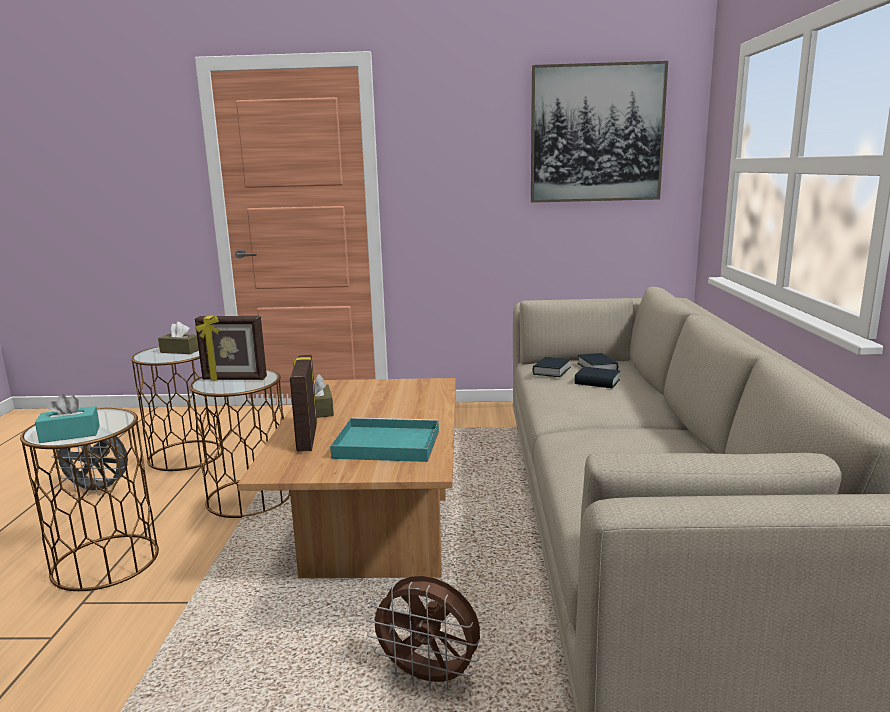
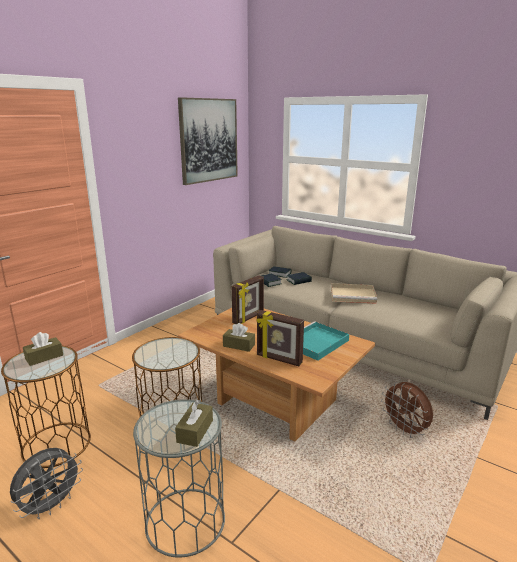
camera: 55 degrees left, 5 degrees up
brown side table [20,408,159,591] -> grey side table [133,399,225,557]
turquoise tissue box [35,394,100,443] -> brown tissue box [175,399,213,447]
picture frame [195,316,267,381] -> picture frame moved to [232,275,264,324]
brown fan [366,576,480,691] -> brown fan turned 90 degrees clockwise [381,382,433,438]
none -> beige tray [331,283,377,304]

